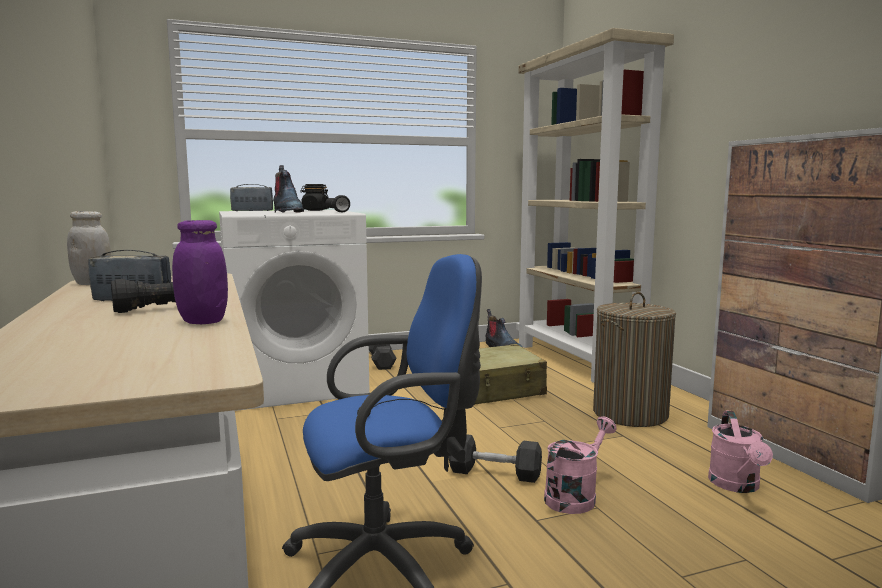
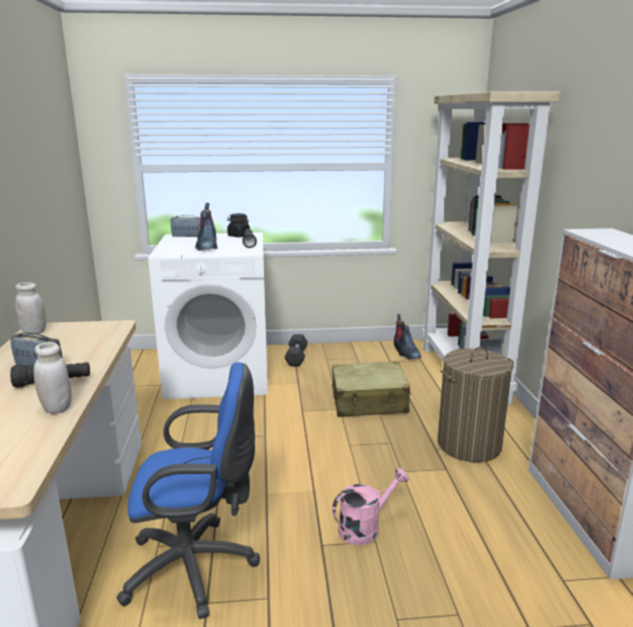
camera: 15 degrees right, 10 degrees up
purple jar [172,220,228,324] -> white jar [34,342,72,414]
grey dumbbell [448,434,542,483] -> none
pink watering can [708,411,773,493] -> none

